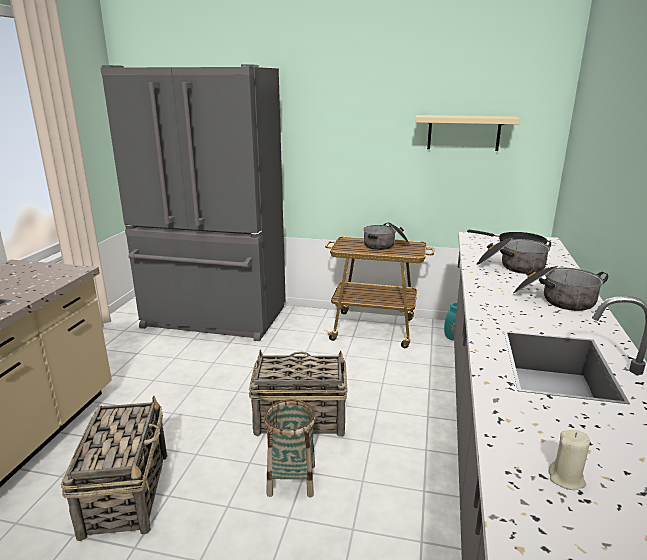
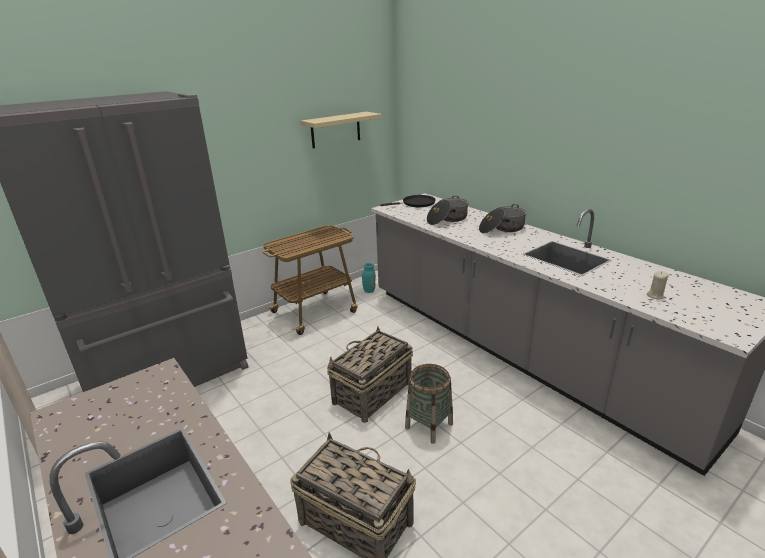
camera: 50 degrees left, 5 degrees up
cooking pot [363,222,409,250] -> none

